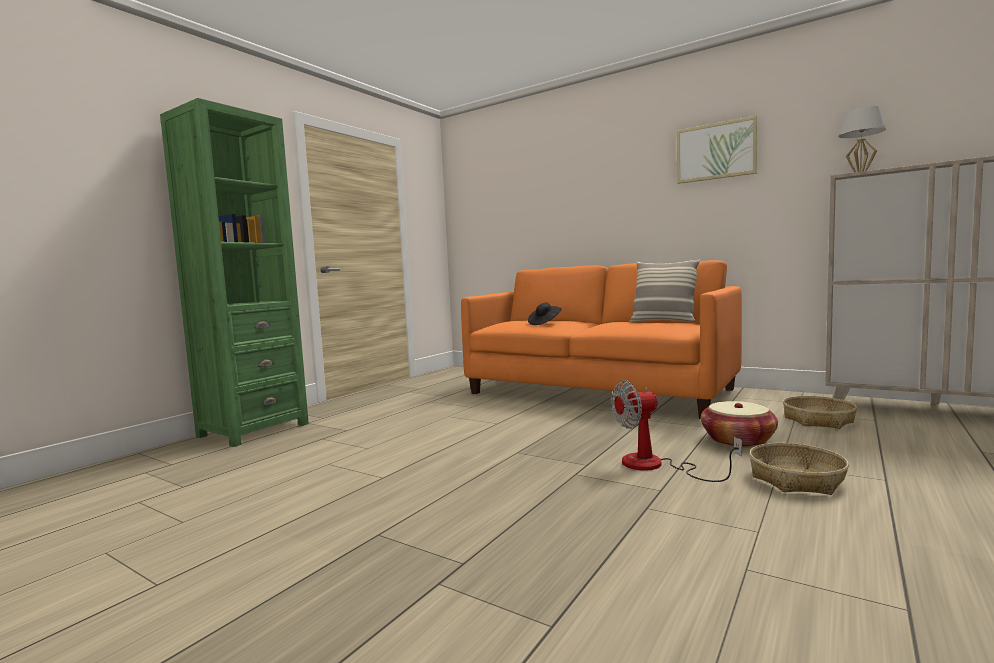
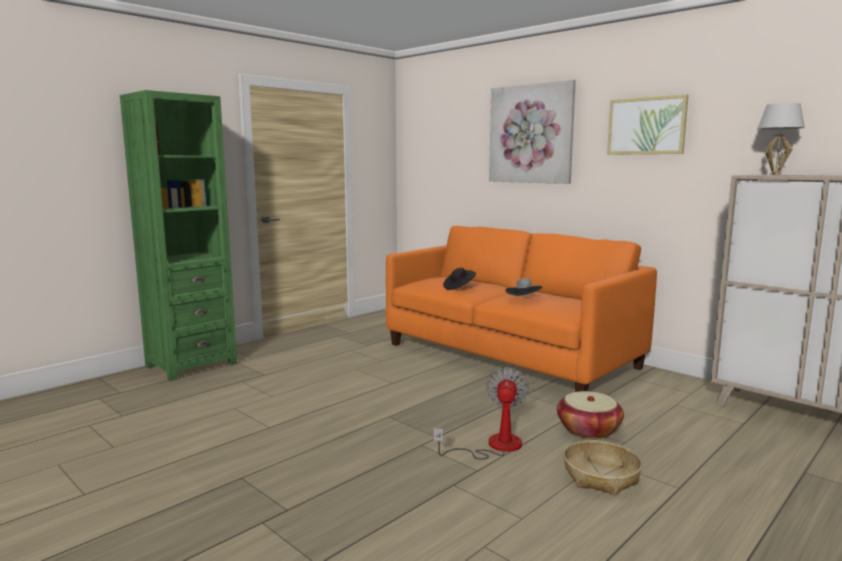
camera: 10 degrees right, 5 degrees up
fan [612,380,742,482] -> fan turned 105 degrees clockwise [433,367,529,460]
pillow [630,260,700,322] -> none
basket [783,396,857,429] -> none
none -> picture [489,80,576,184]
none -> grey hat [505,278,542,296]

